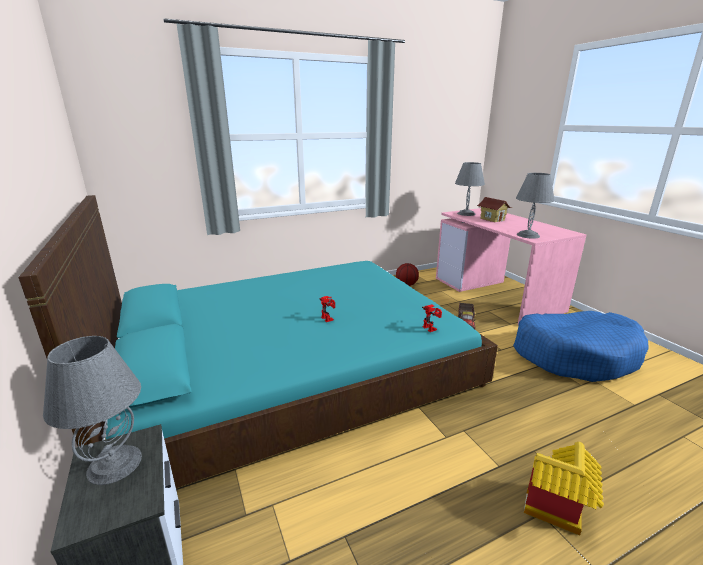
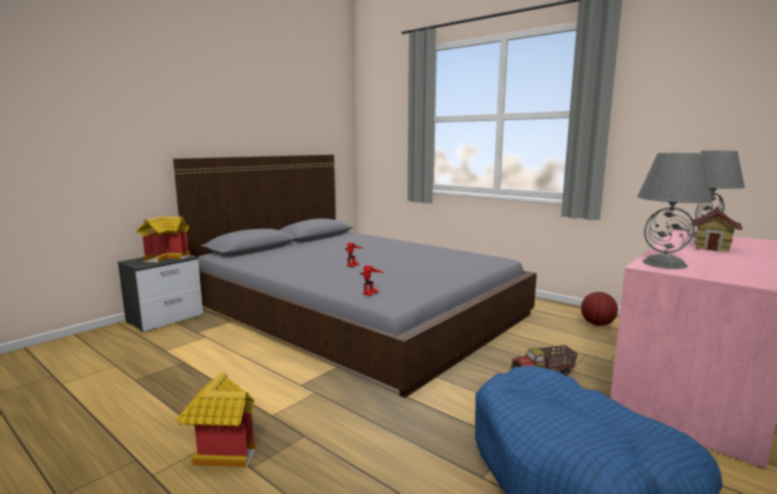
camera: 65 degrees right, 10 degrees down
turquoise bed [18,195,498,488] -> grey bed [173,155,537,398]
grey table lamp [43,336,142,485] -> toy house [136,216,190,262]

